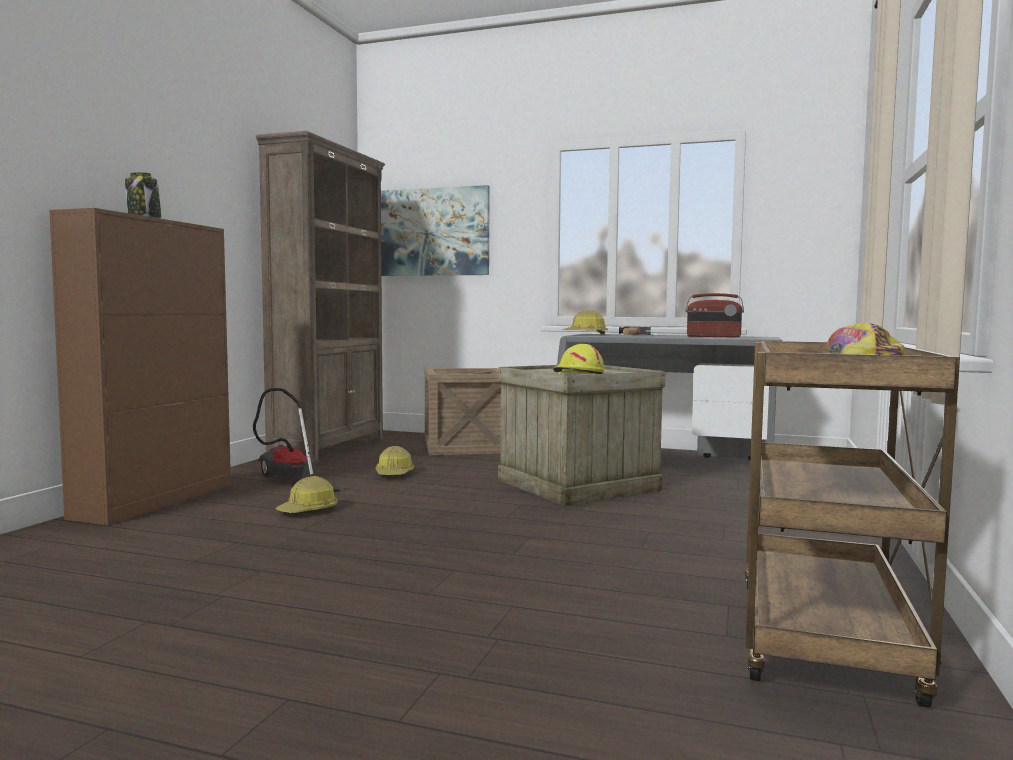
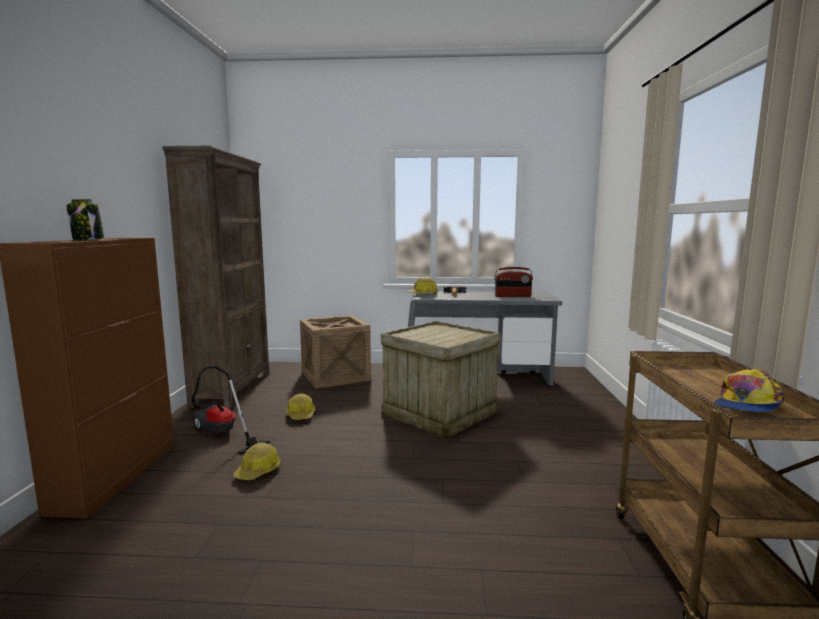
camera: 15 degrees left, 5 degrees up
picture [381,185,490,276] -> none
yellow hard hat [552,344,604,374] -> none

